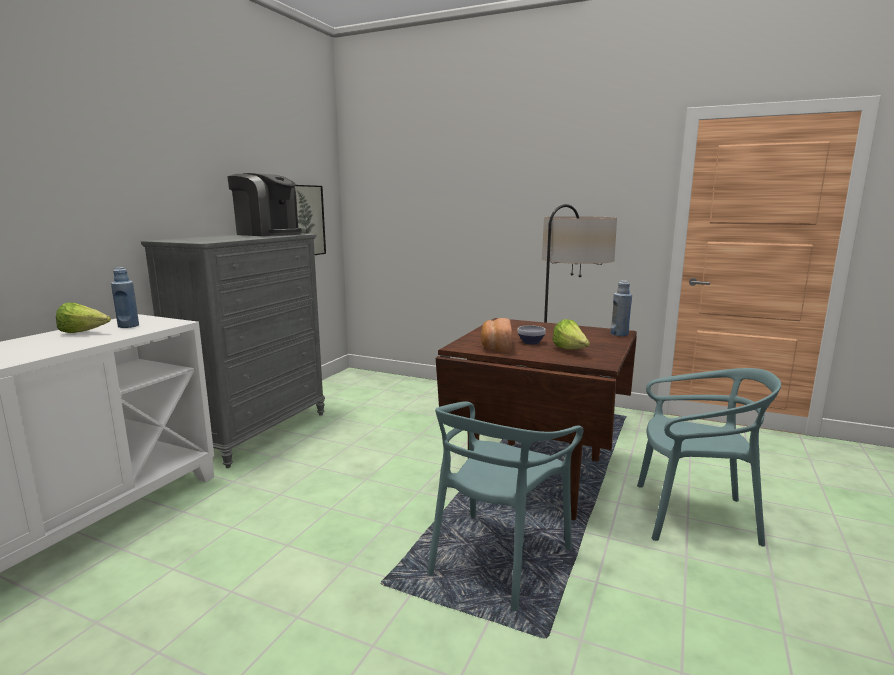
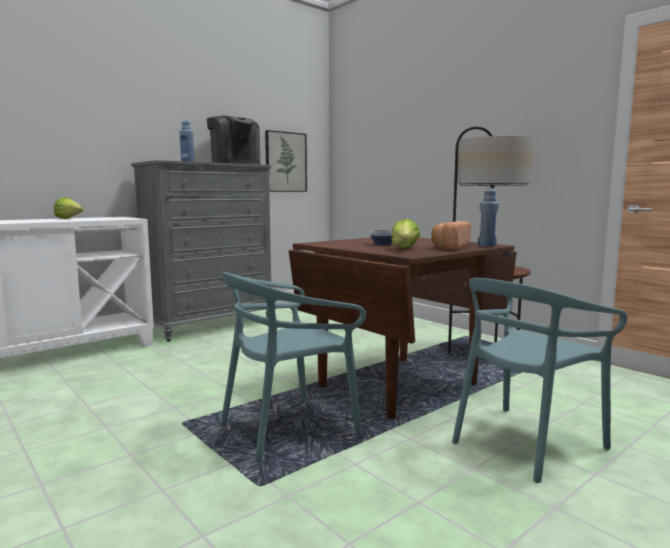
camera: 25 degrees right, 5 degrees down
blue bottle [111,267,139,328] -> blue bottle moved to [180,121,194,162]
bread [481,318,512,352] -> bread moved to [431,221,471,250]
turquoise chair [637,368,781,546] -> turquoise chair turned 105 degrees clockwise [452,278,627,483]

